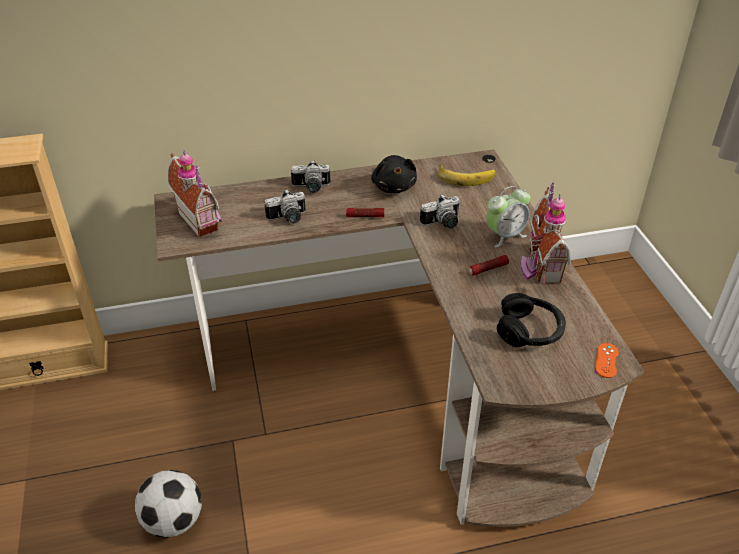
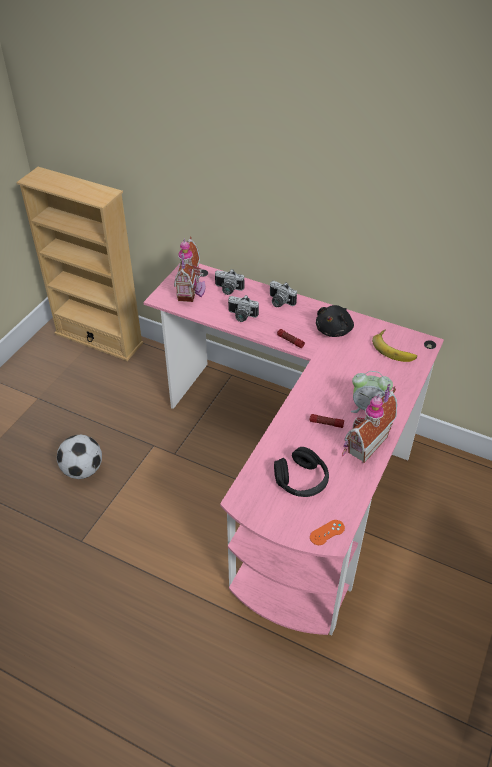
camera: 40 degrees right, 5 degrees up
brown desk [154,150,644,527] -> pink desk [144,264,444,635]
camera [420,194,460,228] -> camera moved to [215,269,244,295]

